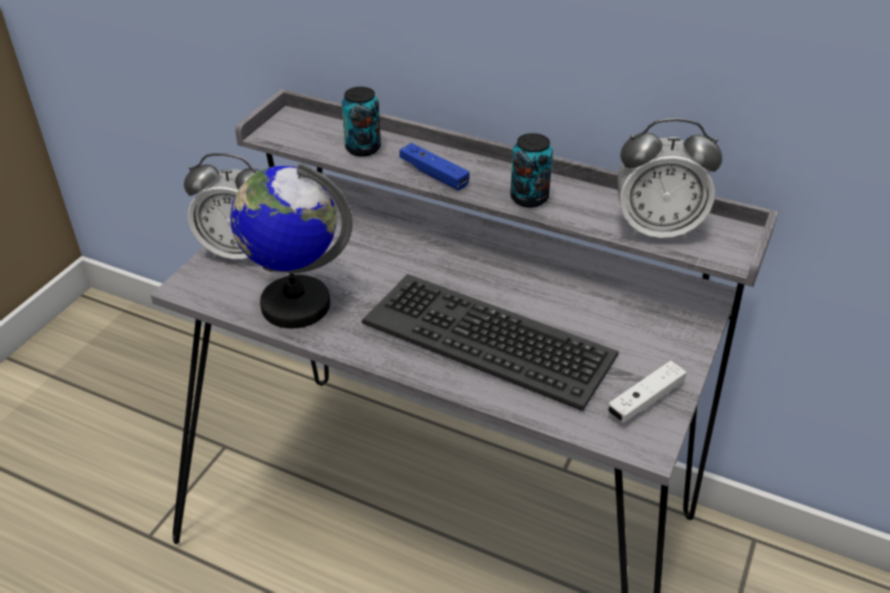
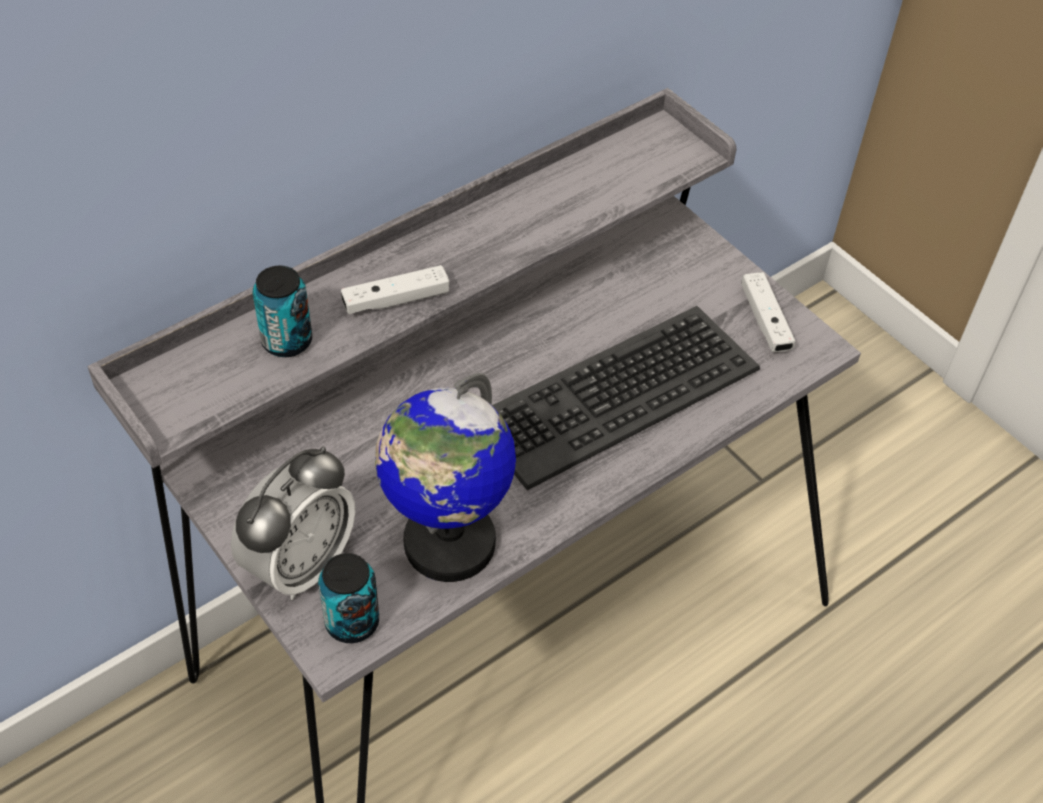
camera: 65 degrees left, 10 degrees up
blue game controller [399,143,470,190] -> white game controller [341,265,449,314]
can [510,133,553,208] -> can moved to [318,553,379,643]
alarm clock [617,118,722,240] -> none

